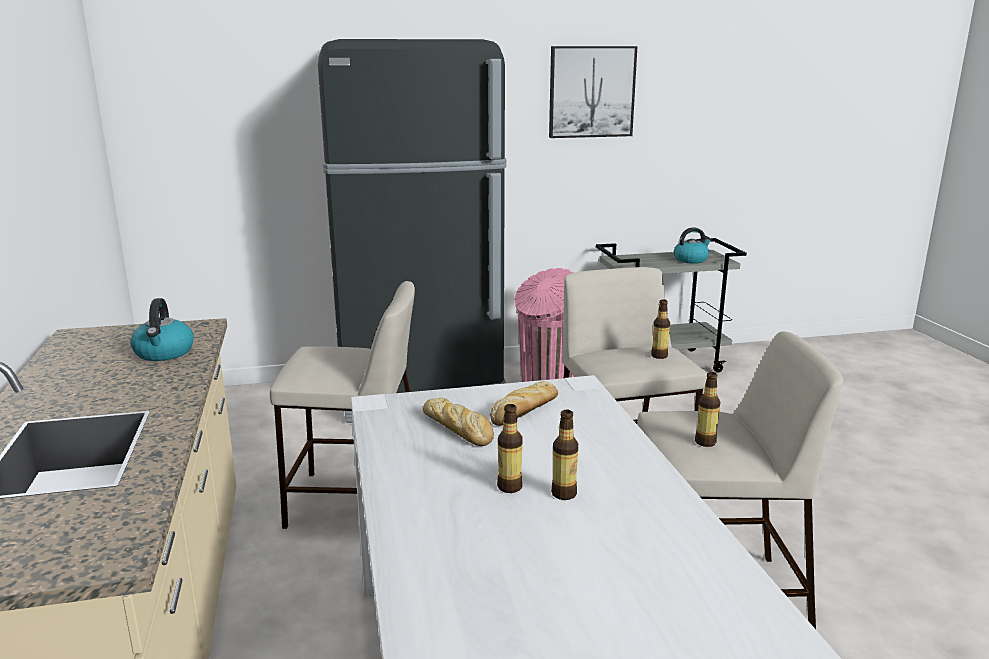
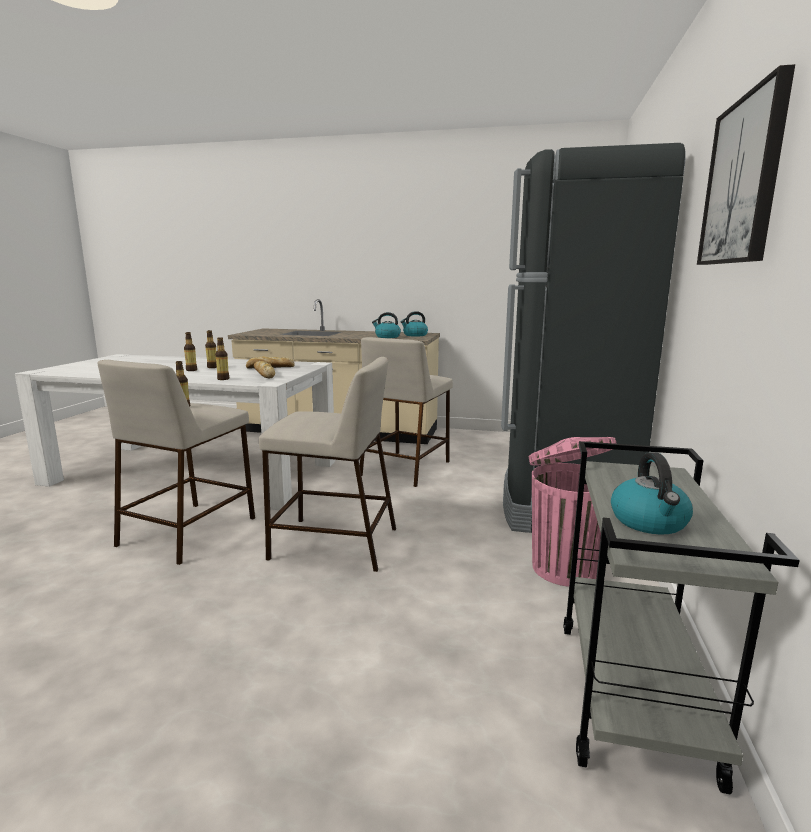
camera: 115 degrees right, 5 degrees down
bottle [651,299,670,359] -> bottle moved to [215,337,229,380]
none -> kettle [400,311,428,336]

